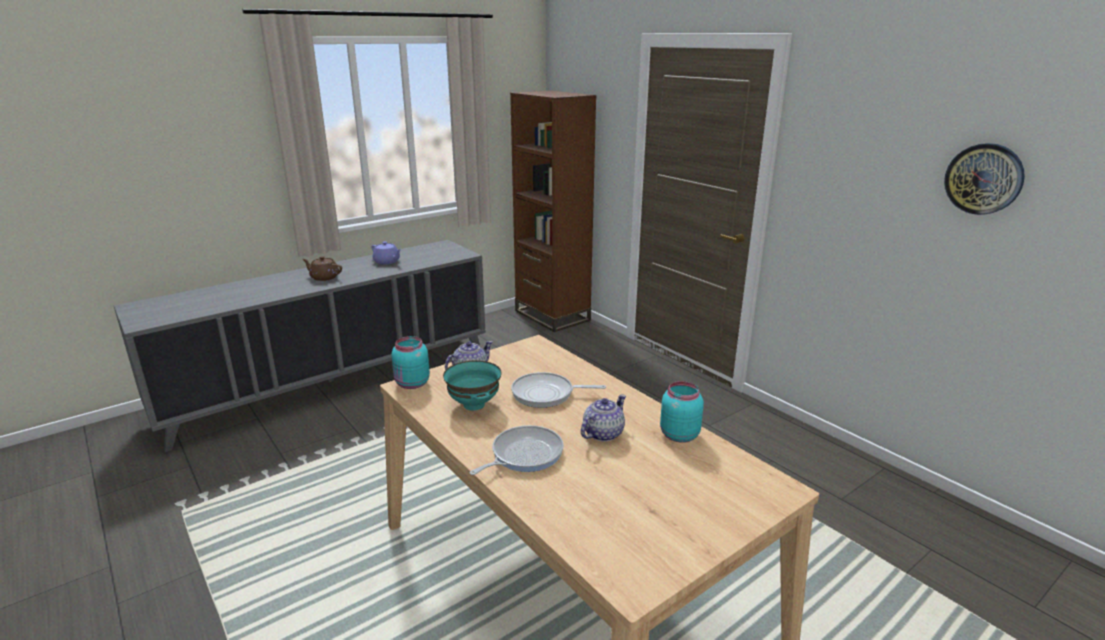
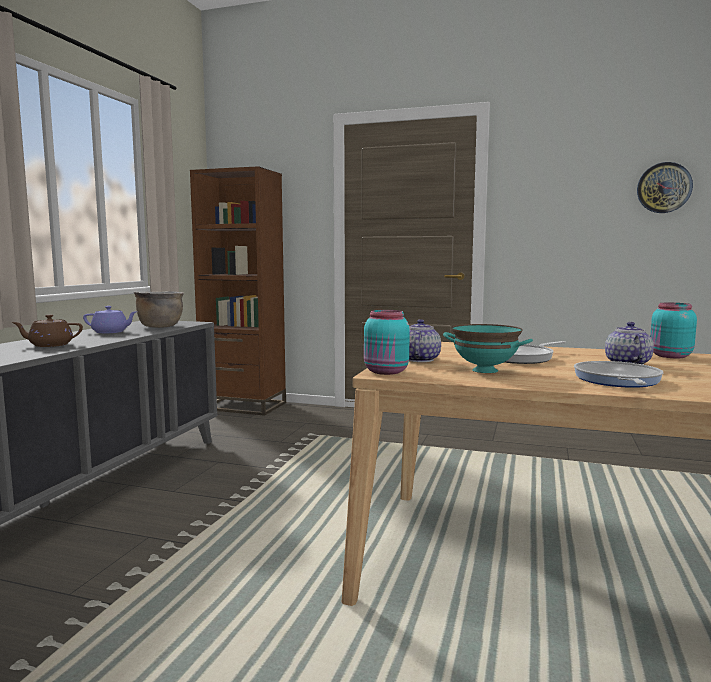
camera: 35 degrees left, 15 degrees down
none -> brown cooking pot [134,291,184,328]

